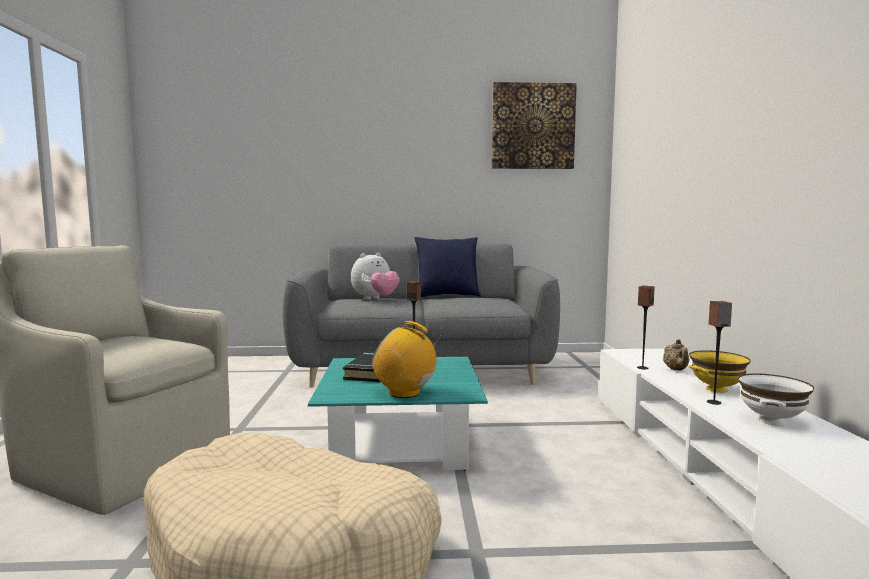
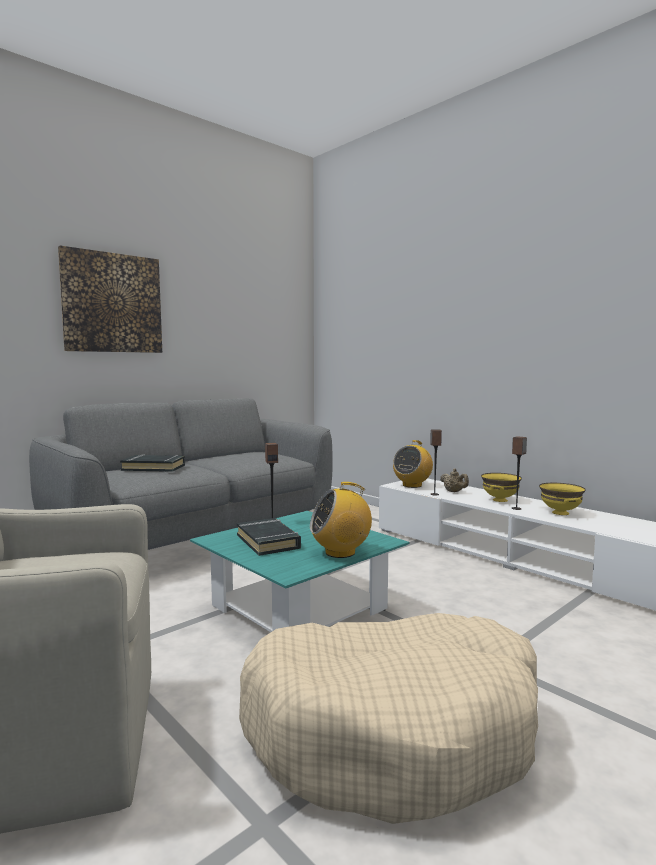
camera: 40 degrees left, 0 degrees up
plush toy [351,253,400,300] -> black book [120,455,185,472]
blue pillow [414,237,481,298] -> none
picture [492,82,577,169] -> picture moved to [58,245,162,353]
white bowl [738,373,814,426] -> yellow bowl [539,483,586,515]
none -> radio [393,440,433,488]

